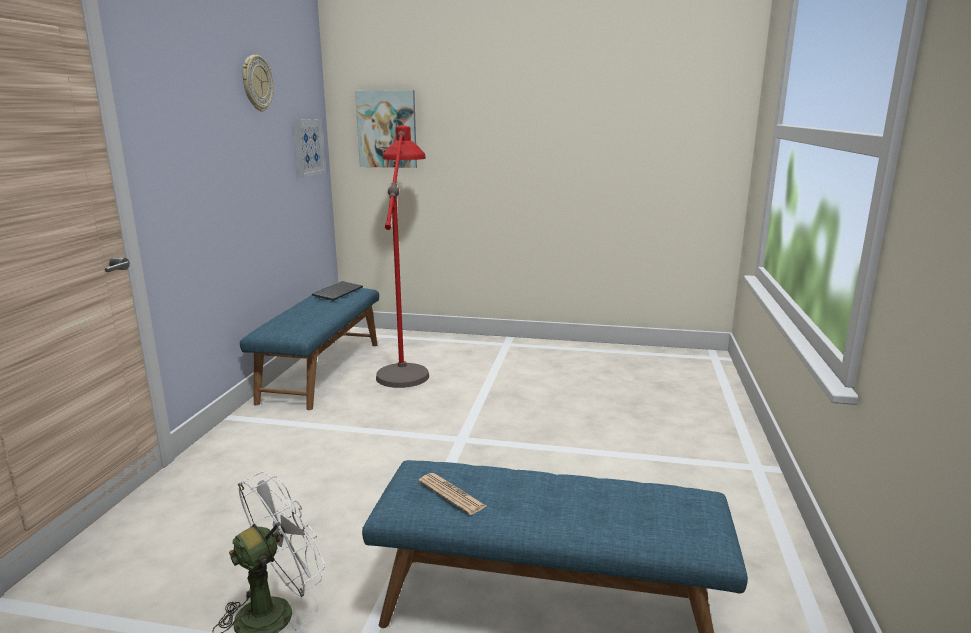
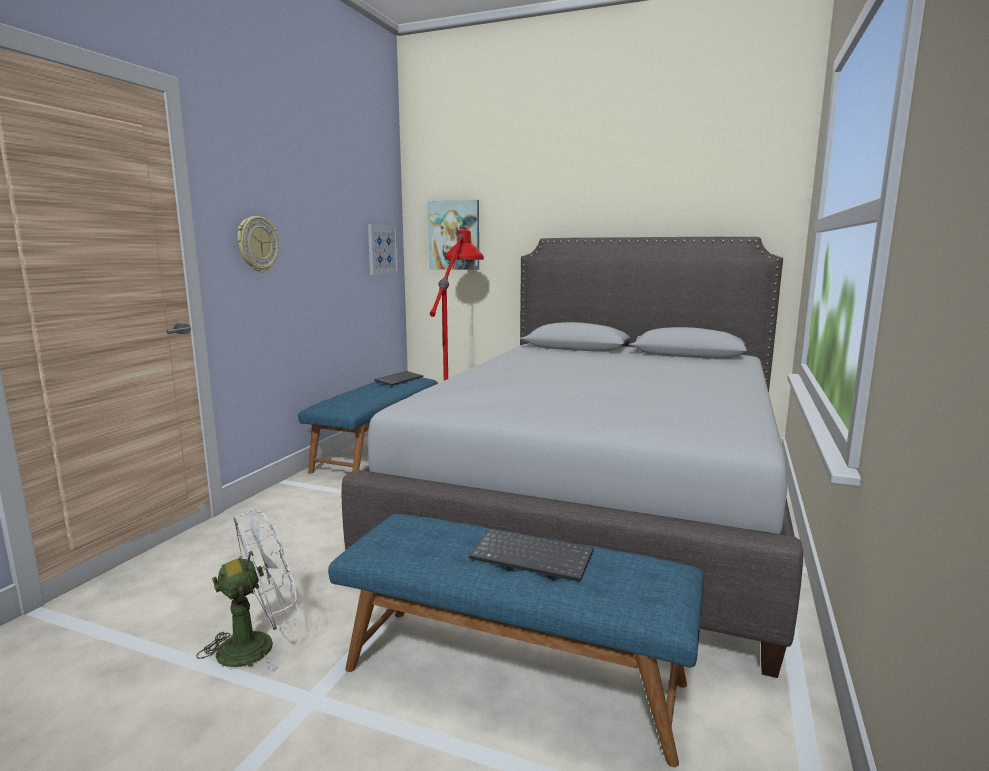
camera: 10 degrees right, 5 degrees down
wall clock [242,55,274,112] -> wall clock moved to [237,216,279,272]
newspaper [419,473,486,515] -> none
none -> grey bed [342,237,803,678]
none -> keyboard [469,528,594,582]

